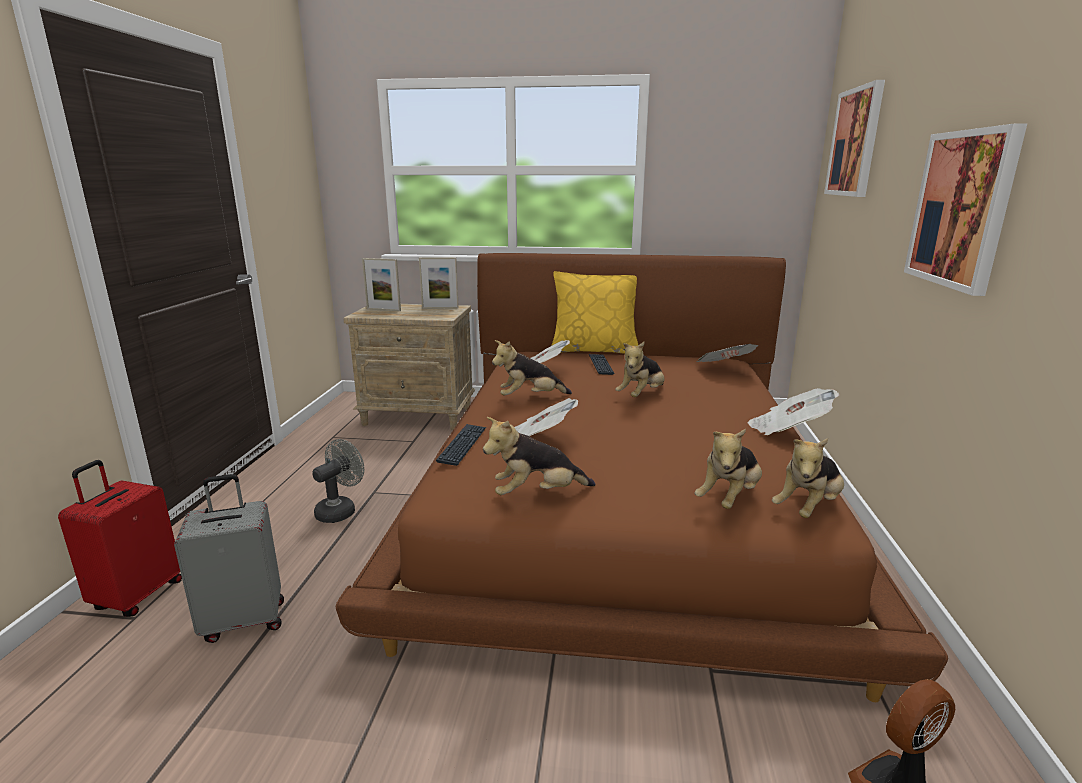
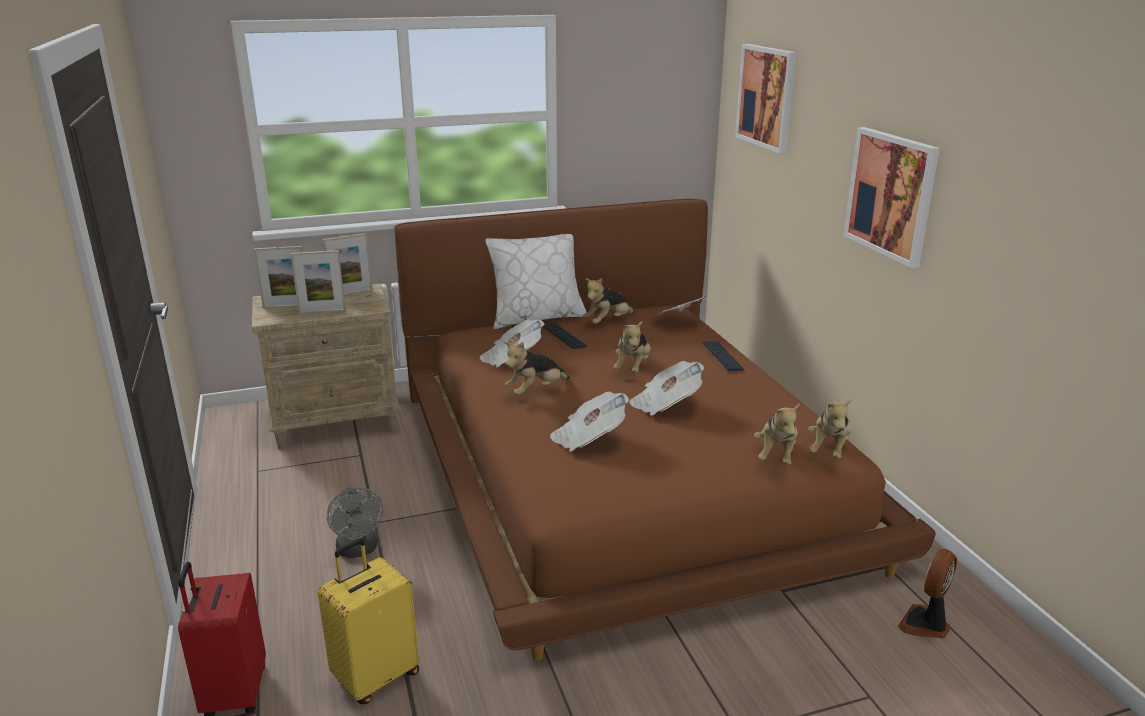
camera: 25 degrees left, 5 degrees up
grey suitcase [174,474,284,643] -> yellow suitcase [318,539,419,704]
grey fan [312,439,364,523] -> grey fan turned 150 degrees clockwise [327,487,384,558]
keyboard [436,424,486,466] -> keyboard moved to [702,341,744,371]
plush toy [483,417,596,495] -> plush toy moved to [583,278,635,324]
yellow pillow [551,271,638,354] -> white pillow [486,234,587,329]
newspaper [748,388,839,435] -> newspaper moved to [629,361,705,415]
none -> picture frame [291,250,346,314]

